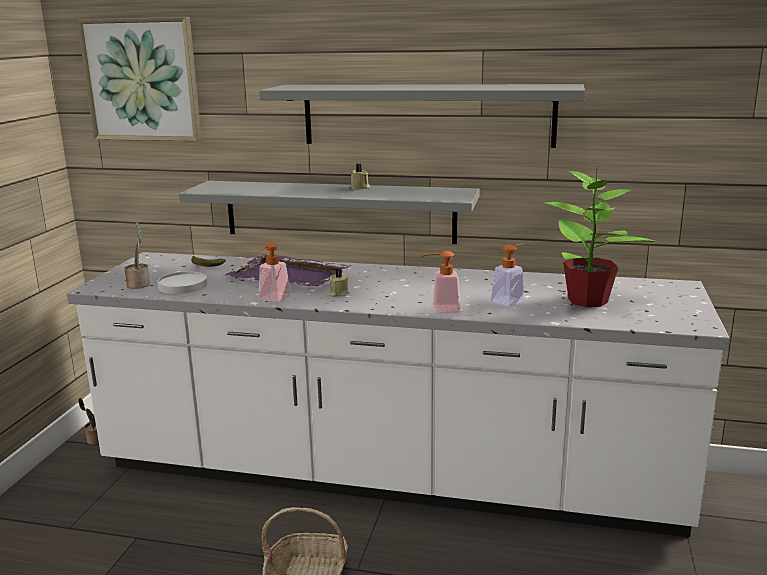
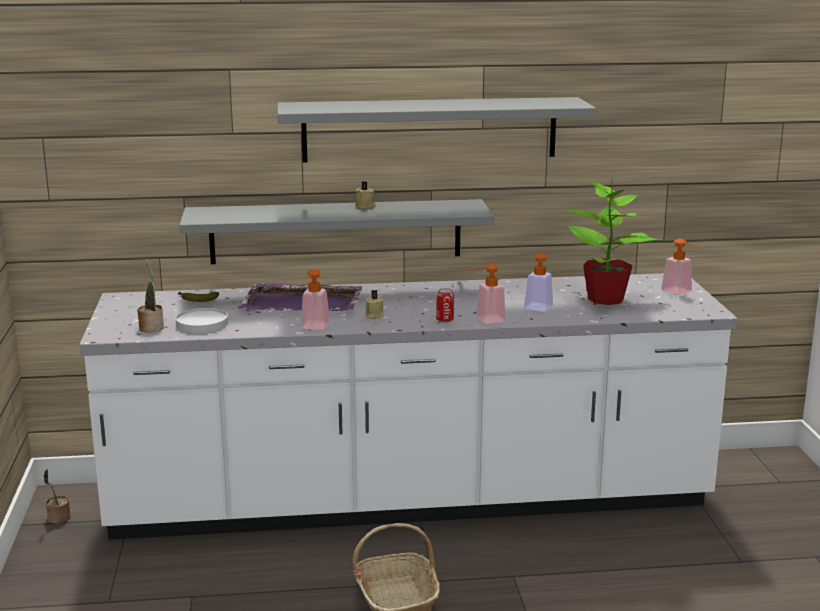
camera: 20 degrees left, 0 degrees up
picture [77,17,202,141] -> none
none -> can [436,288,454,323]
none -> soap dispenser [661,239,699,295]

